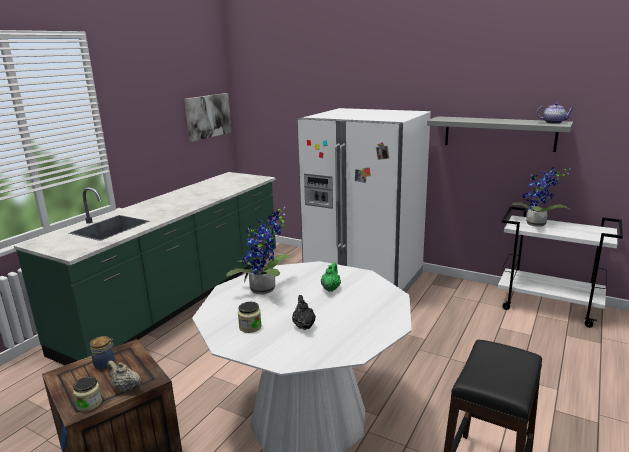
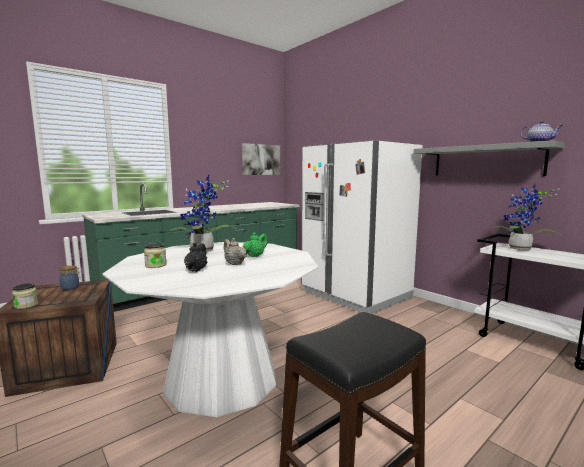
camera: 20 degrees right, 10 degrees down
beige teapot [107,361,141,392] -> beige teapot moved to [224,238,247,265]

